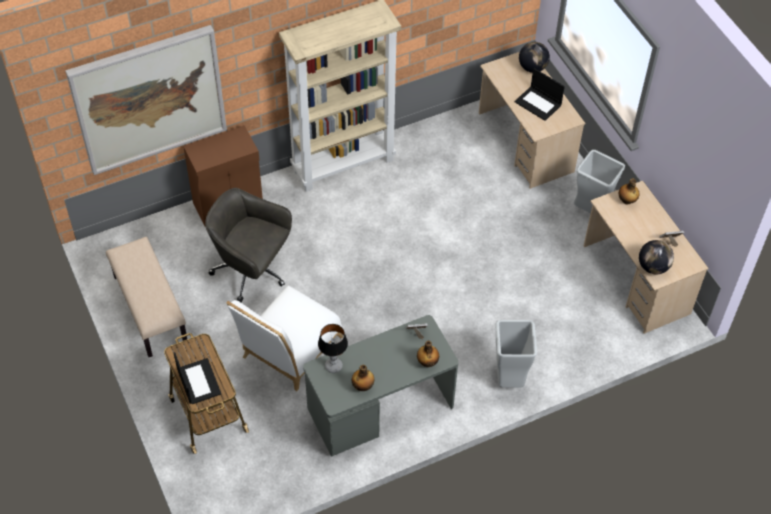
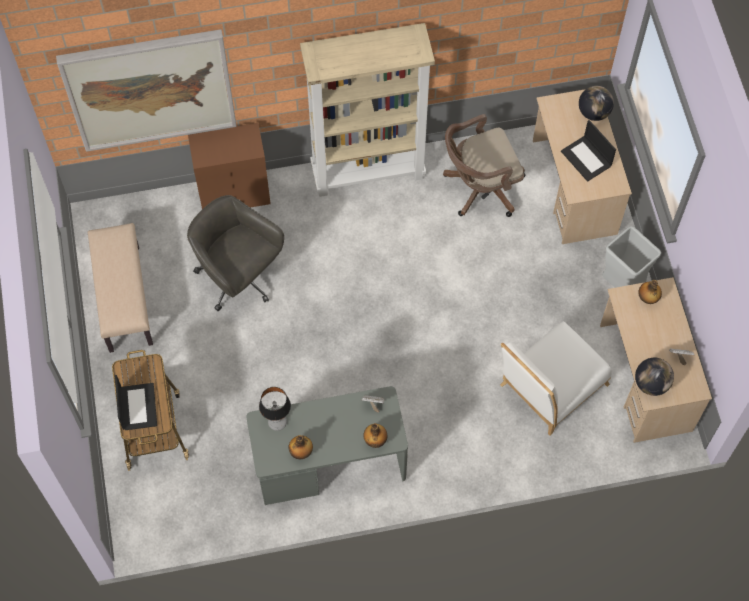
camera: 15 degrees right, 10 degrees up
white chair [226,286,344,391] -> white chair moved to [500,321,612,436]
grey trash can [495,320,537,387] -> none
none -> brown office chair [443,114,525,217]

